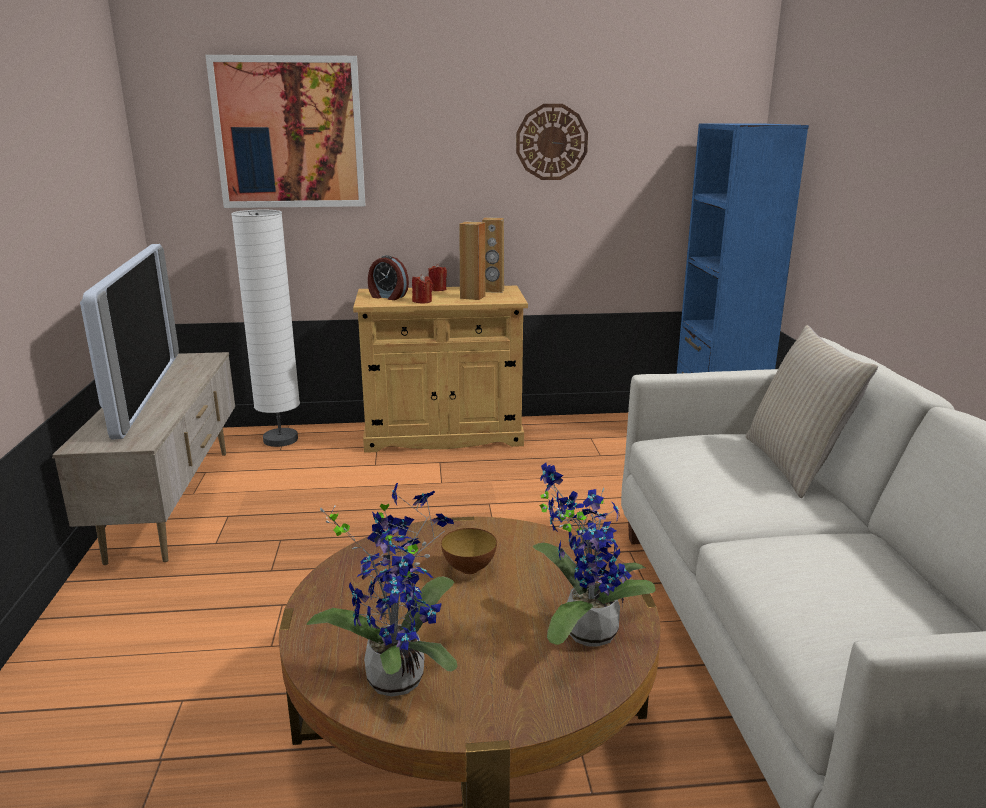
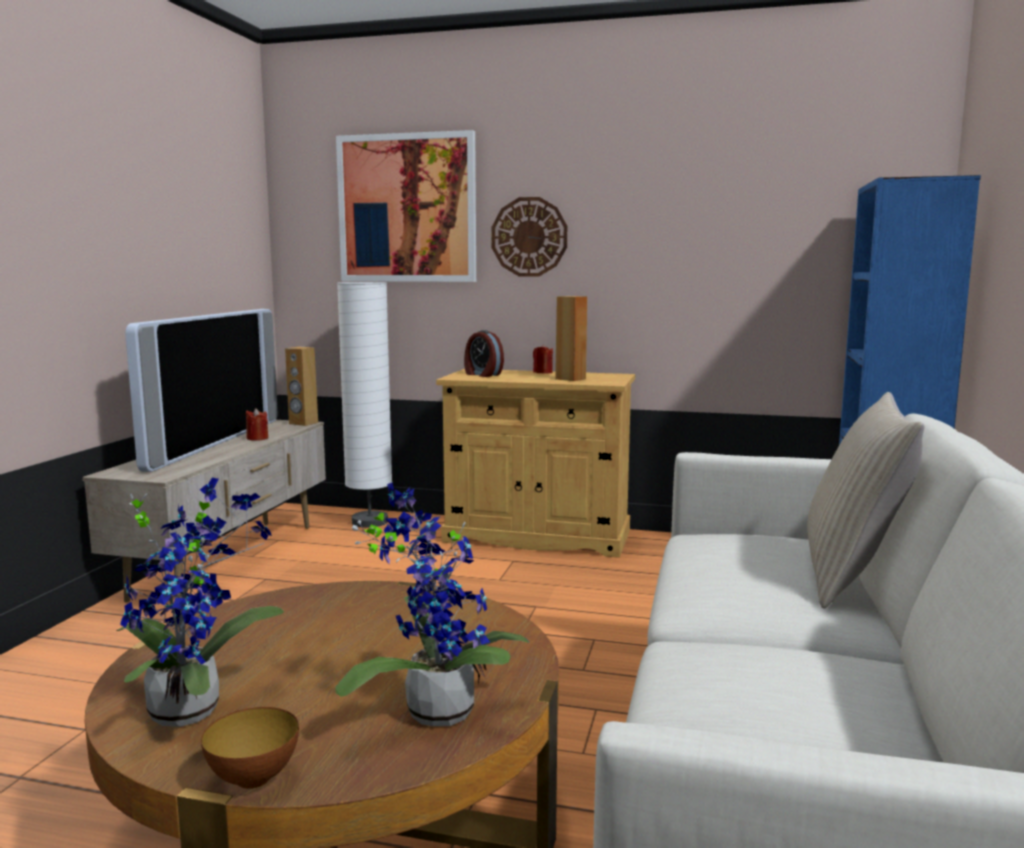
camera: 20 degrees right, 10 degrees down
red candle [412,274,433,304] -> red candle moved to [246,408,268,441]
bowl [441,528,497,574] -> bowl moved to [201,707,299,789]
brown speaker [482,217,504,293] -> brown speaker moved to [285,347,318,426]
wall clock [516,104,588,180] -> wall clock moved to [492,197,567,277]

